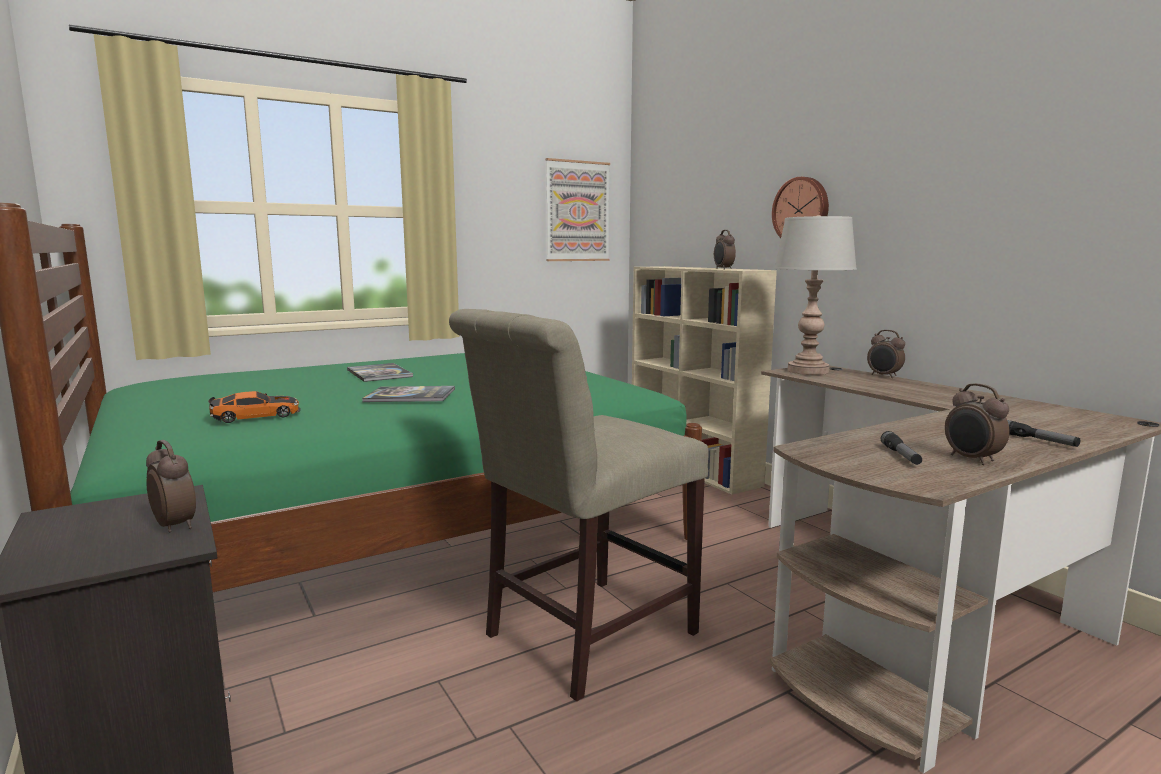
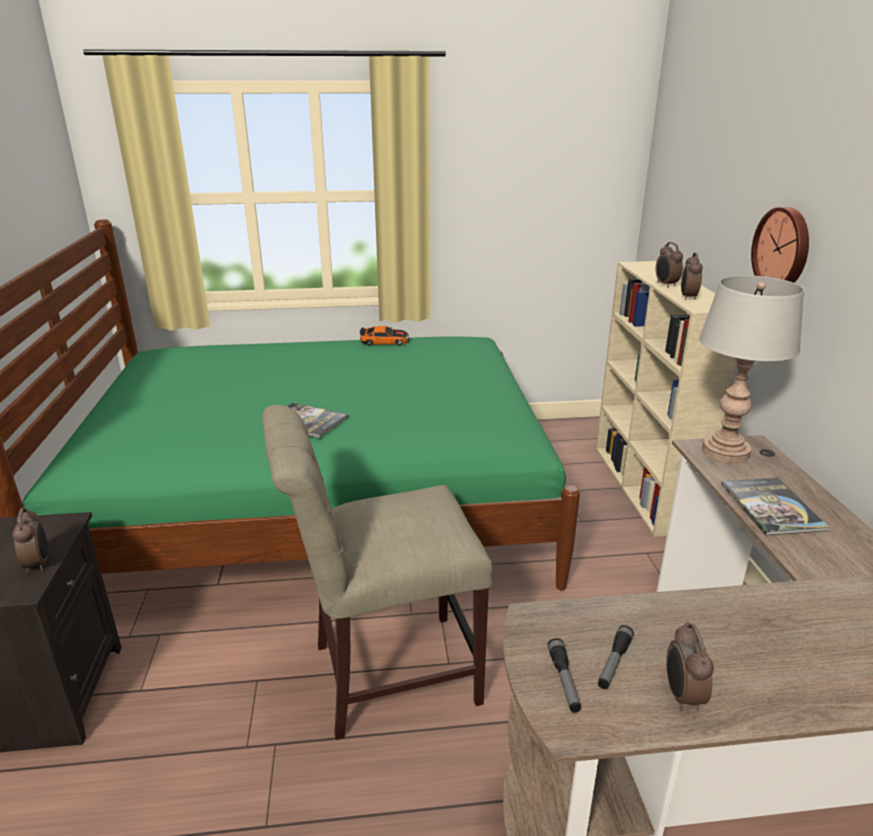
camera: 25 degrees right, 15 degrees up
toy car [208,391,301,423] -> toy car moved to [360,326,410,346]
book [347,363,413,382] -> book moved to [721,478,829,535]
picture [545,158,610,261] -> none
alarm clock [867,330,905,378] -> alarm clock moved to [656,242,683,288]
flashlight [1007,420,1081,447] -> flashlight moved to [547,638,581,713]

